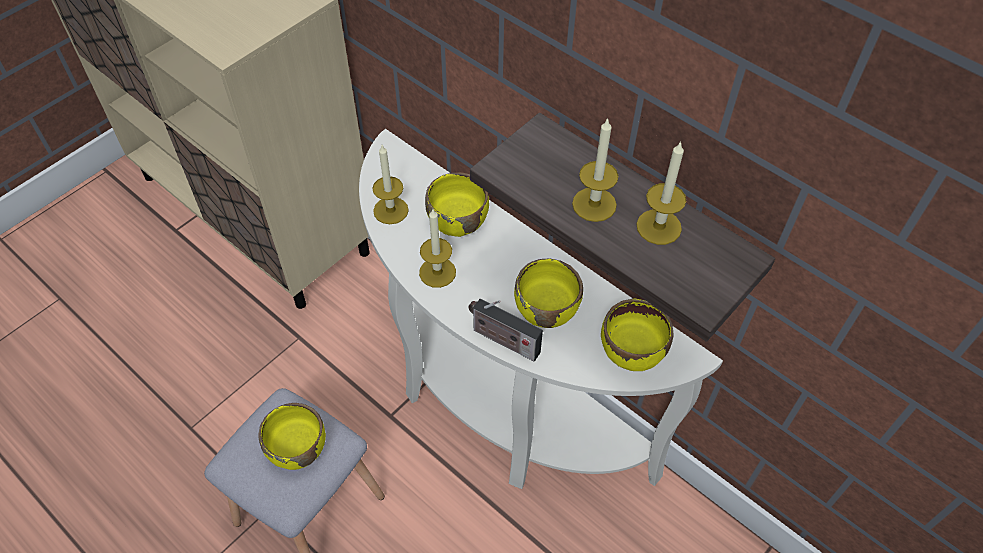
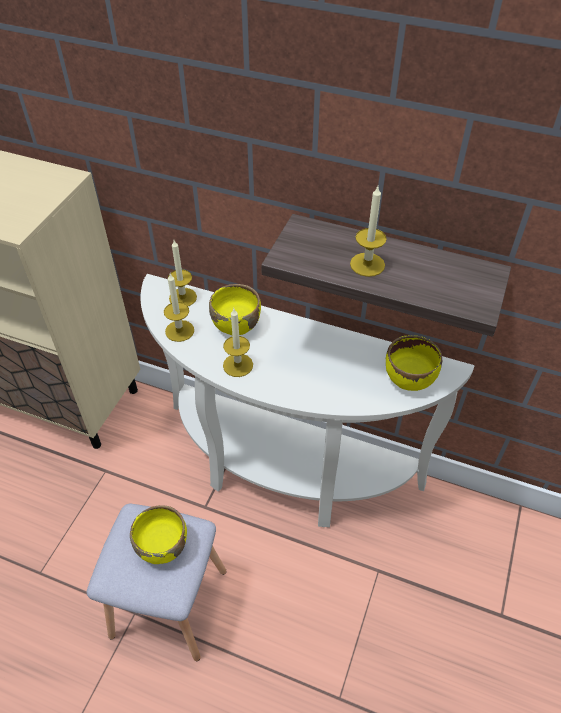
camera: 20 degrees left, 5 degrees down
radio [468,299,543,361] -> none
yellow bowl [514,259,583,328] -> none
candle [636,141,686,245] -> candle moved to [168,240,197,306]

